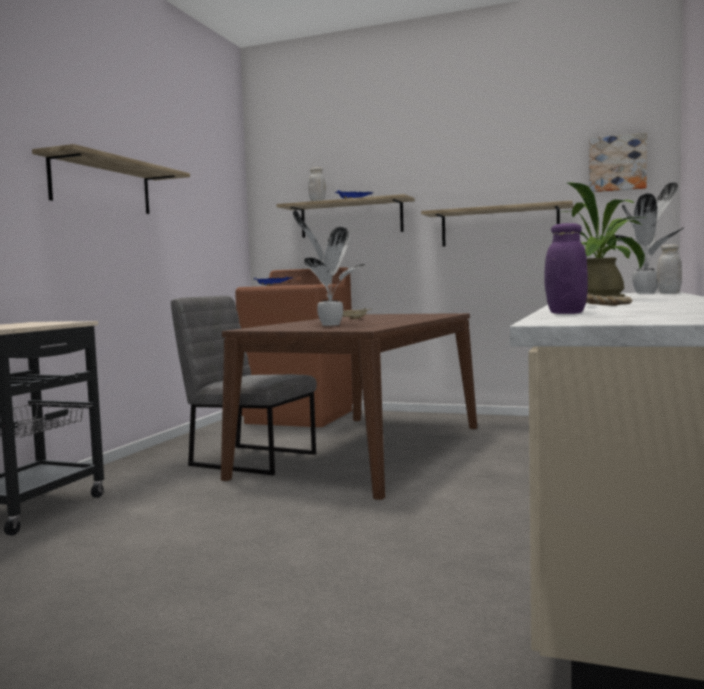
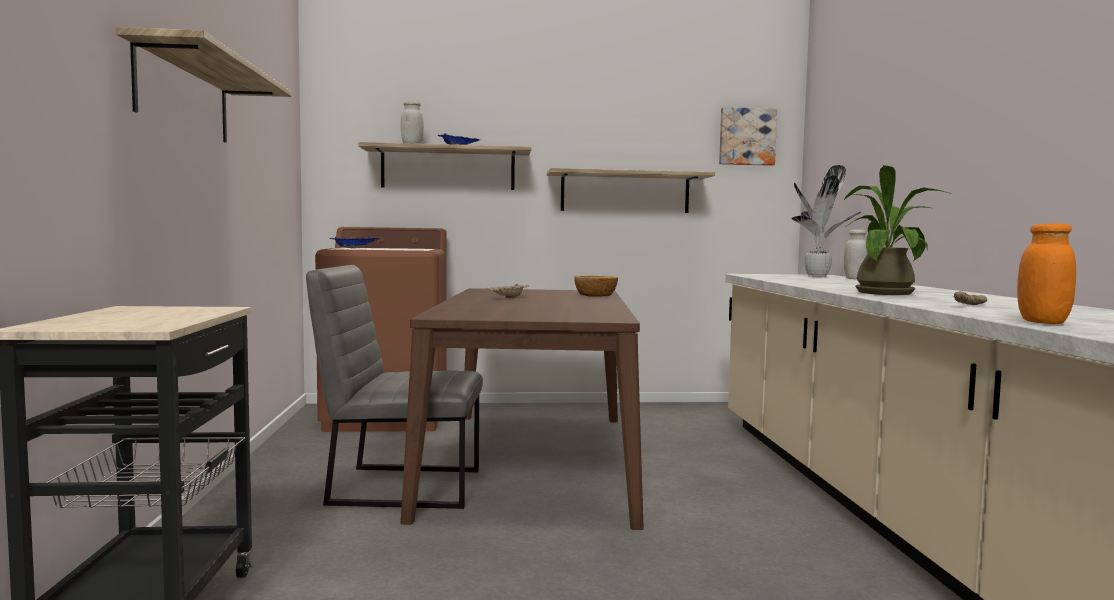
camera: 25 degrees left, 0 degrees up
potted plant [293,210,365,326] -> none
purple jar [544,223,588,314] -> orange jar [1017,223,1076,324]
none -> bowl [574,275,618,297]

